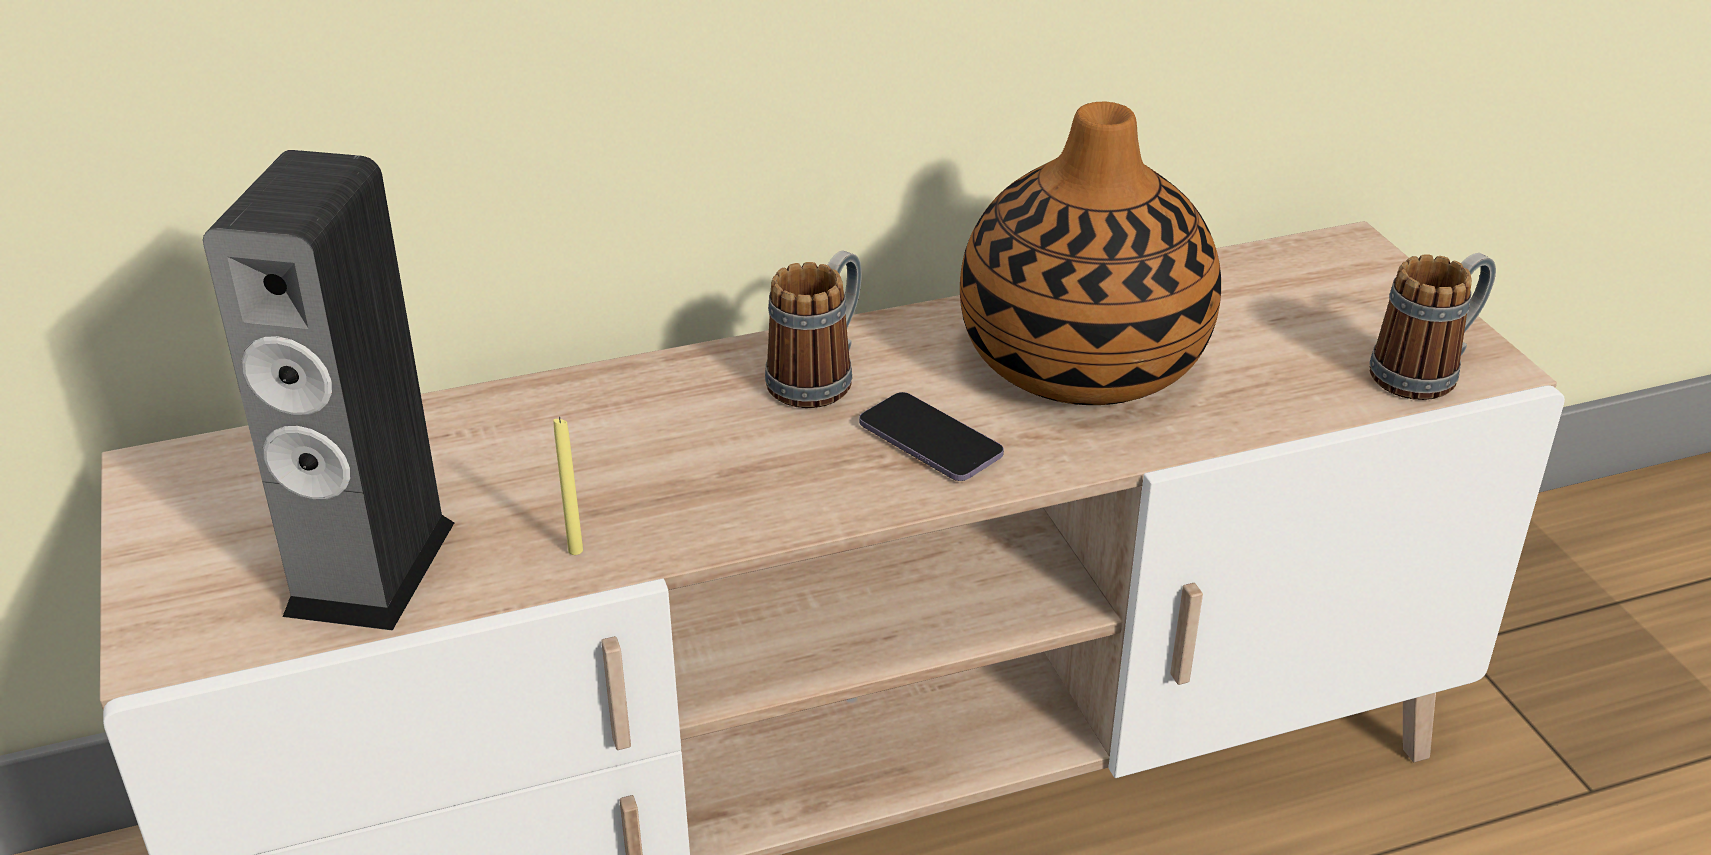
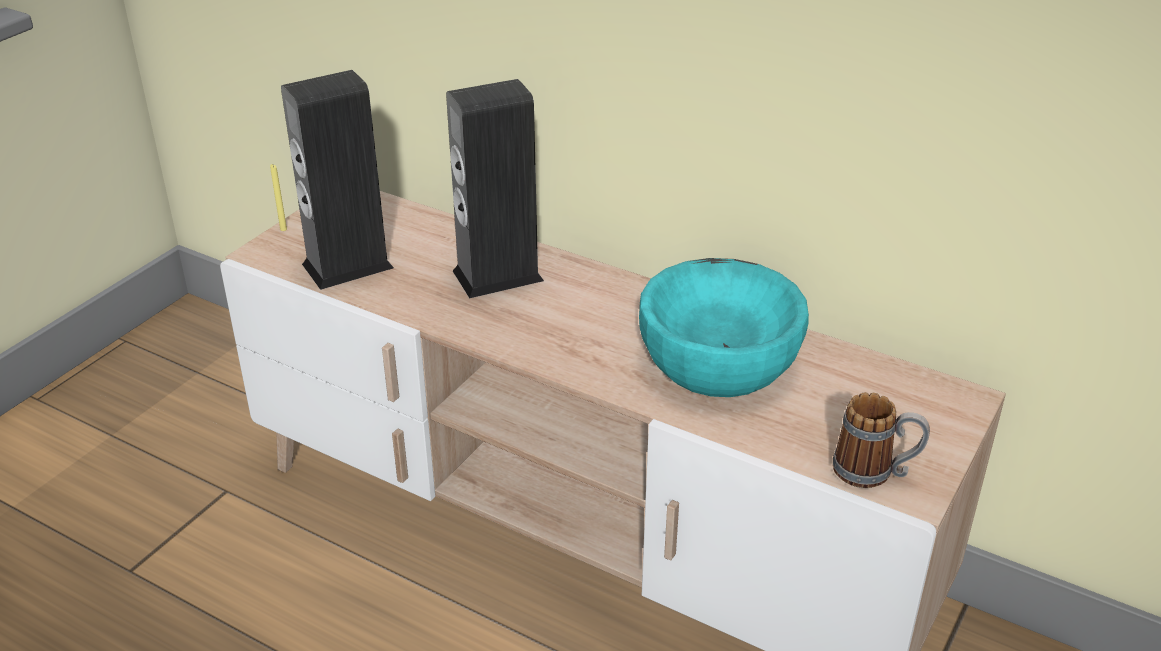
camera: 50 degrees right, 0 degrees up
yellow candle [553,417,583,555] -> yellow candle moved to [270,164,287,231]
mug [765,250,862,408] -> none
phone [859,392,1004,481] -> none
vase [960,101,1221,405] -> turquoise bowl [639,258,809,397]
none -> speaker [446,79,544,299]

